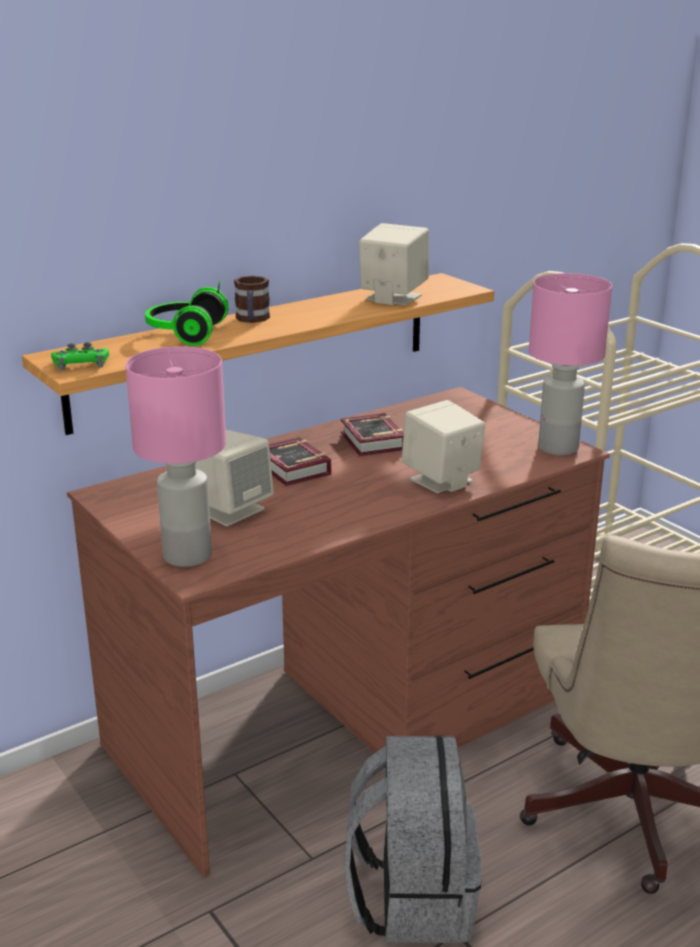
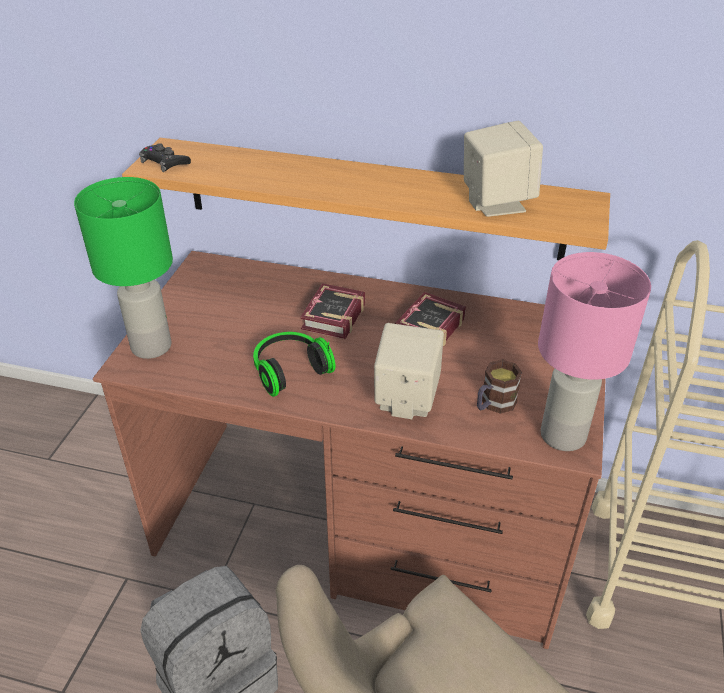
camera: 50 degrees right, 15 degrees up
green game controller [51,342,109,370] -> black game controller [139,143,191,172]
pink table lamp [125,346,226,567] -> green table lamp [74,177,173,359]
headphones [145,281,229,346] -> headphones moved to [253,332,335,397]
beige speaker [196,430,274,526] -> none
mug [234,276,270,323] -> mug moved to [477,359,522,414]

